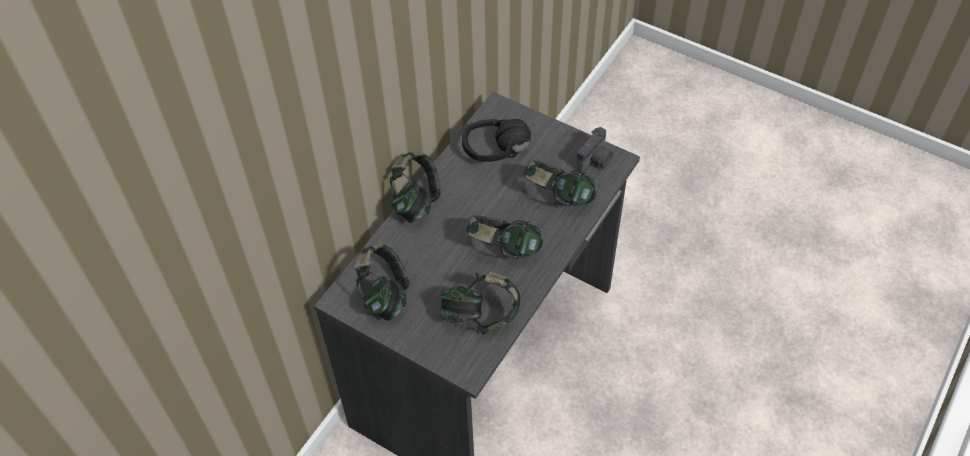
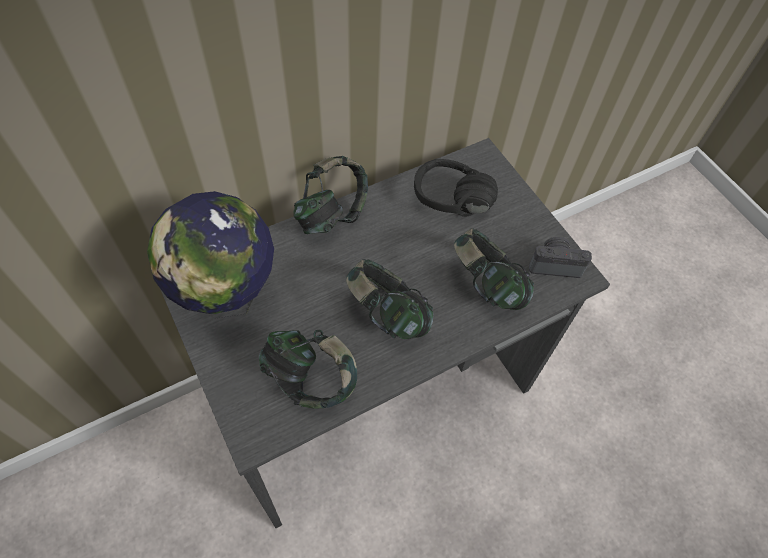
camera: 25 degrees right, 5 degrees up
headphones [355,244,410,321] -> globe [147,191,274,320]
camera [576,127,613,172] -> camera turned 150 degrees counterclockwise [529,237,592,278]

